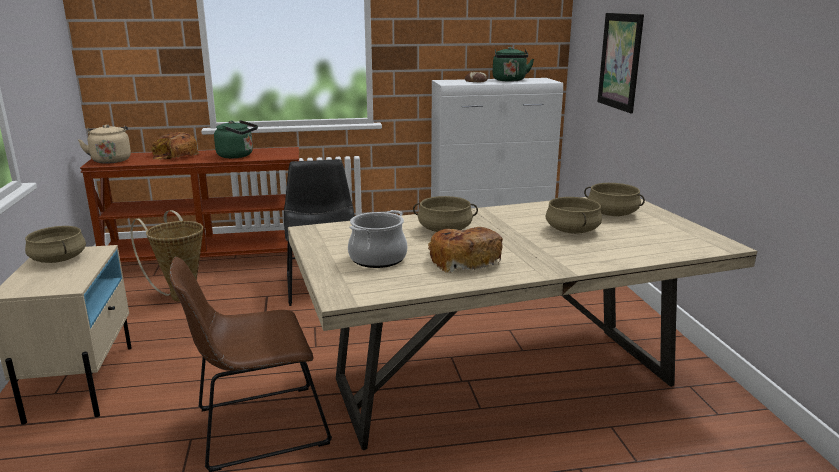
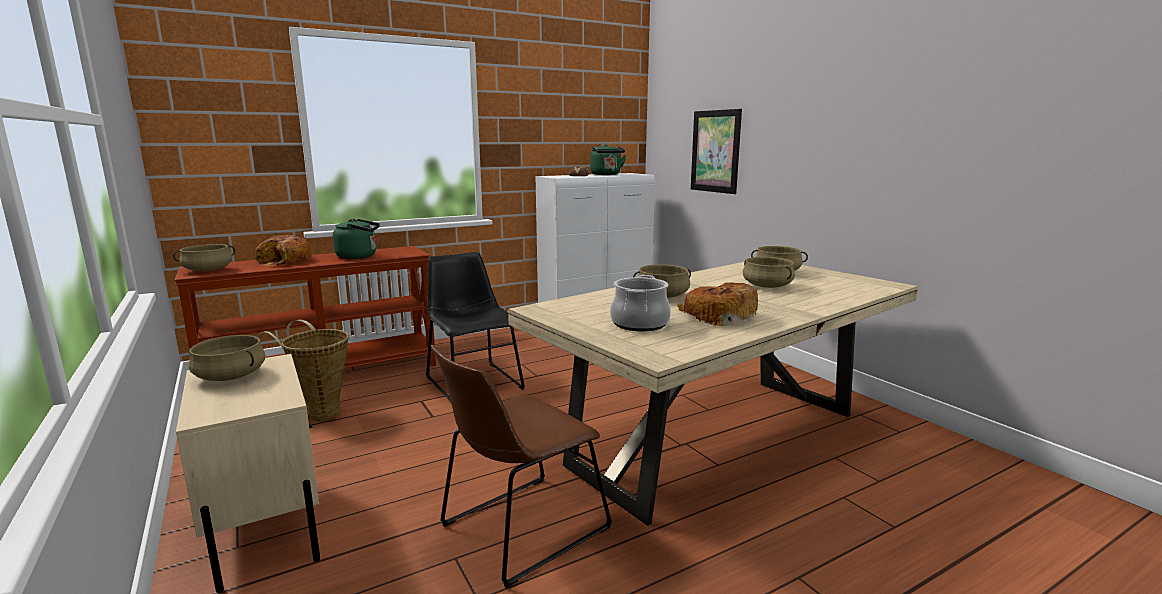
camera: 20 degrees left, 5 degrees down
beige kettle [78,124,131,164] -> beige cooking pot [173,244,235,271]

